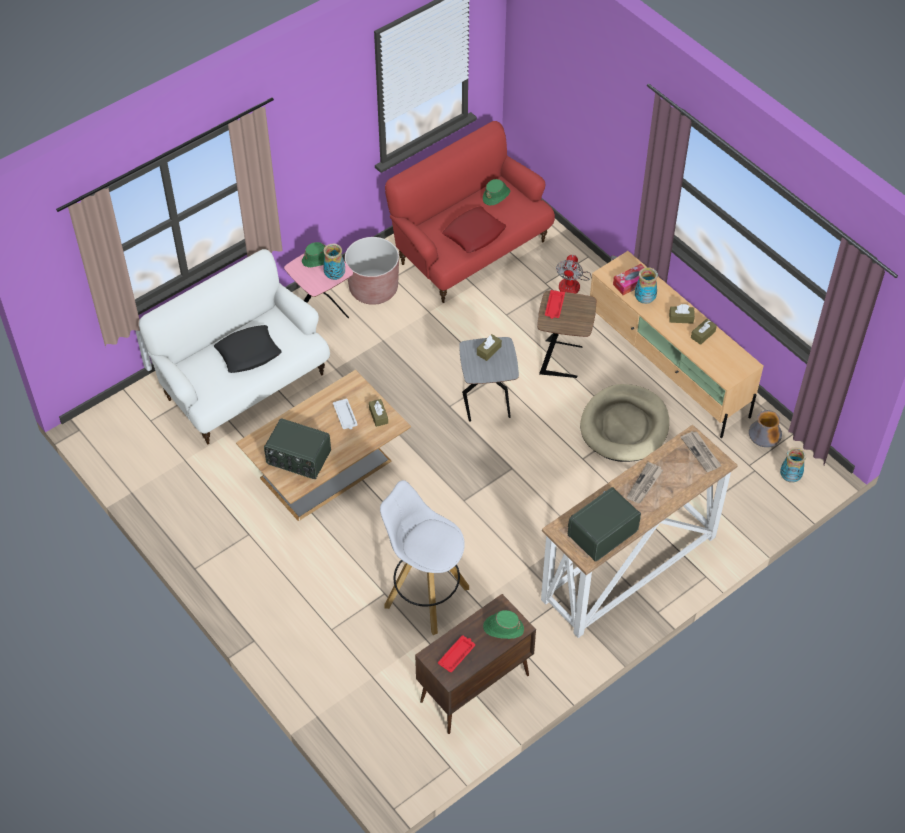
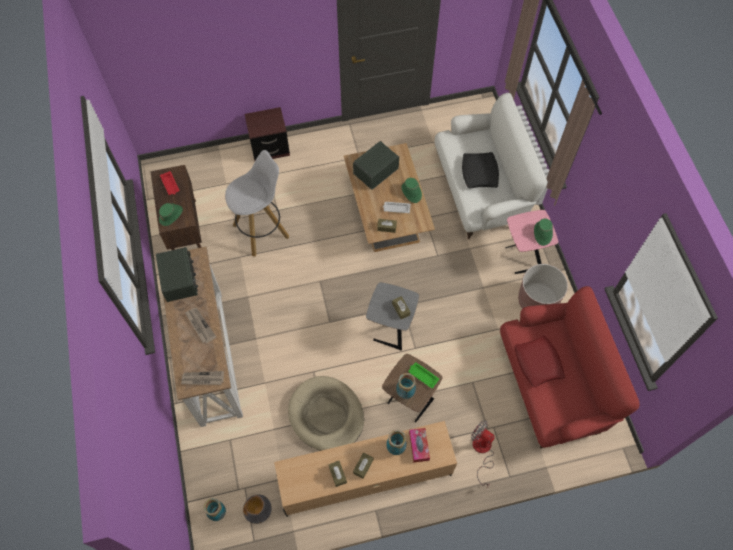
camera: 115 degrees right, 10 degrees up
vase [323,244,345,280] -> vase moved to [396,373,416,399]
green hat [483,179,510,205] -> green hat moved to [402,178,422,203]
red tray [545,290,565,319] -> green tray [408,362,439,388]
none -> brown nightstand [244,107,290,161]

